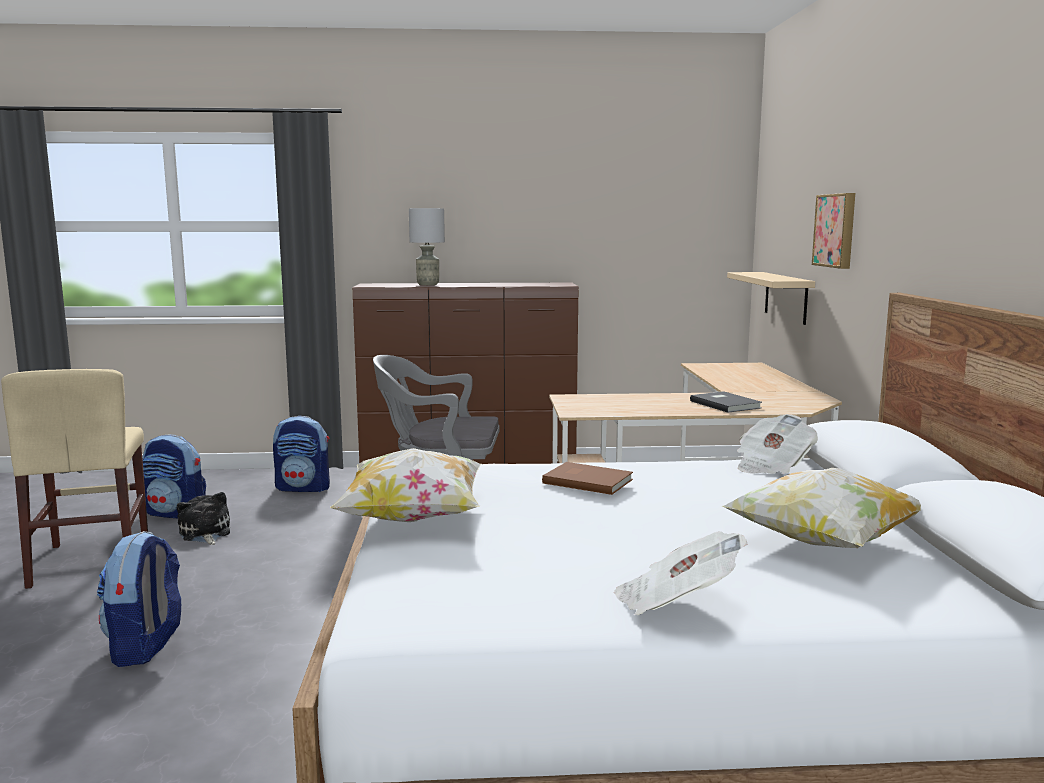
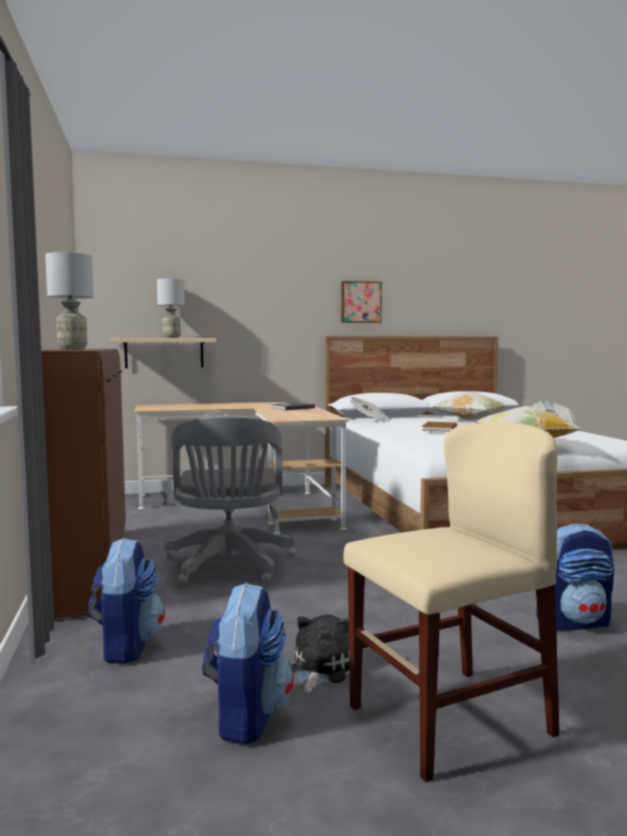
camera: 100 degrees left, 5 degrees down
plush toy [177,492,230,545] -> plush toy turned 150 degrees clockwise [290,614,350,693]
picture [812,193,855,269] -> picture moved to [341,281,382,323]
none -> grey table lamp [157,279,185,338]

